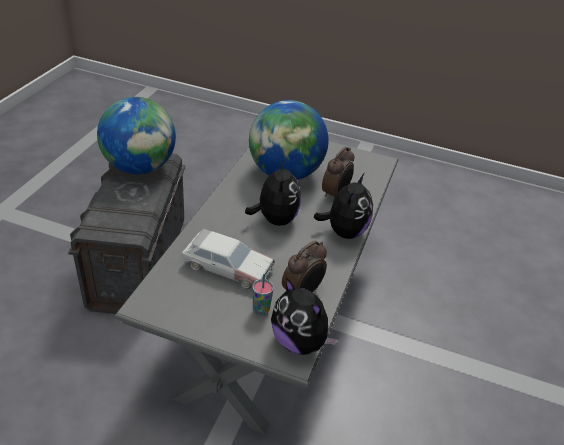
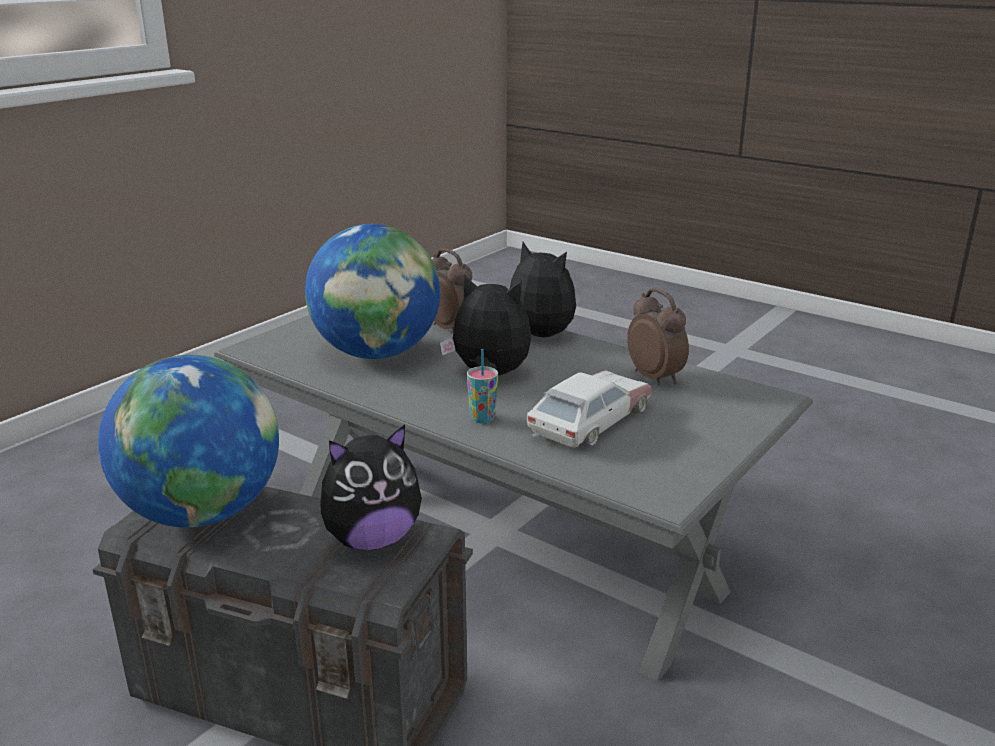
camera: 70 degrees left, 15 degrees down
cup [252,274,274,315] -> cup moved to [467,349,498,424]
plush toy [271,278,338,355] -> plush toy moved to [320,424,422,550]

